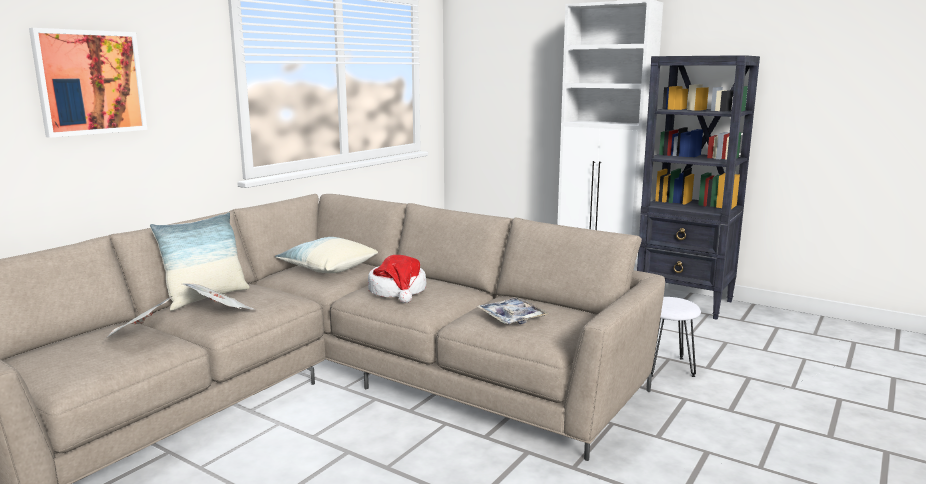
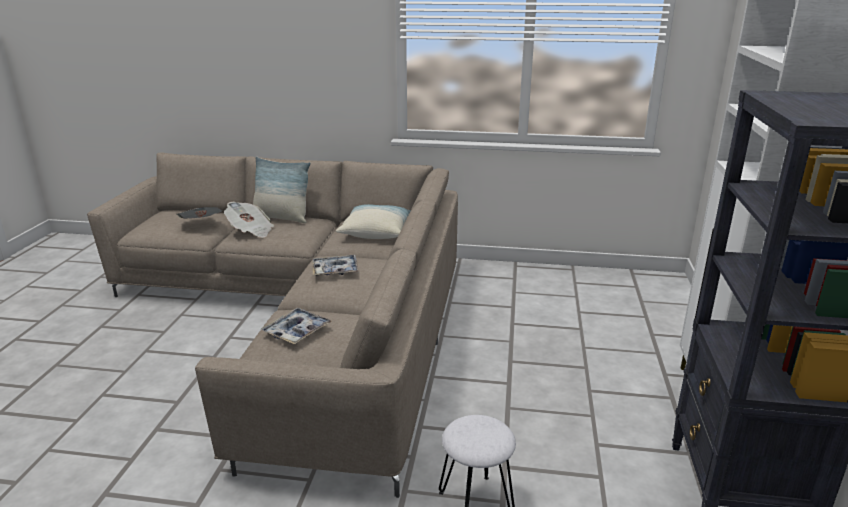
camera: 65 degrees right, 10 degrees up
picture [29,28,147,138] -> none
hat [368,255,426,303] -> tray [313,255,358,276]

